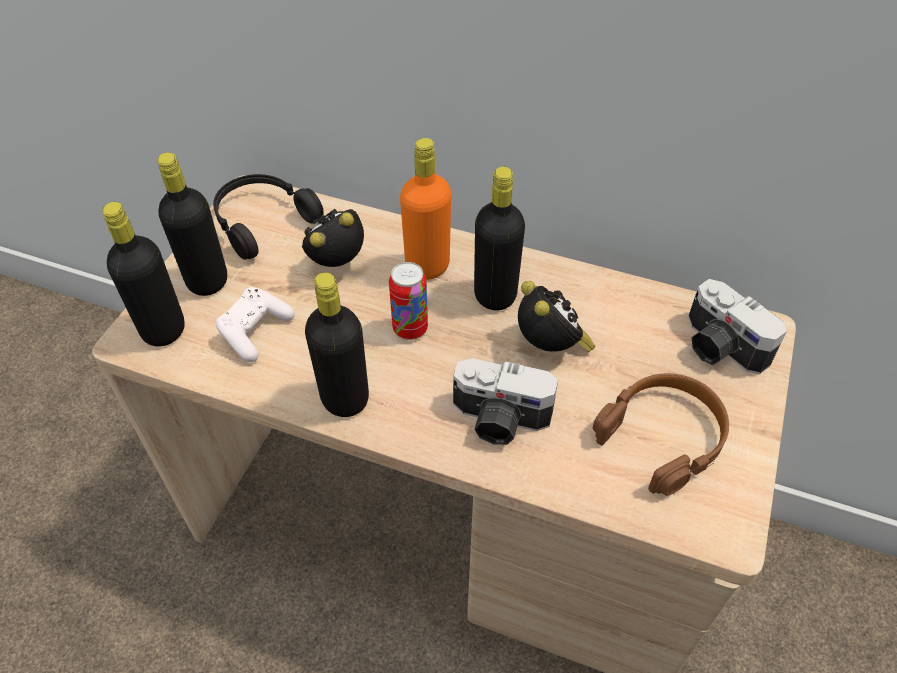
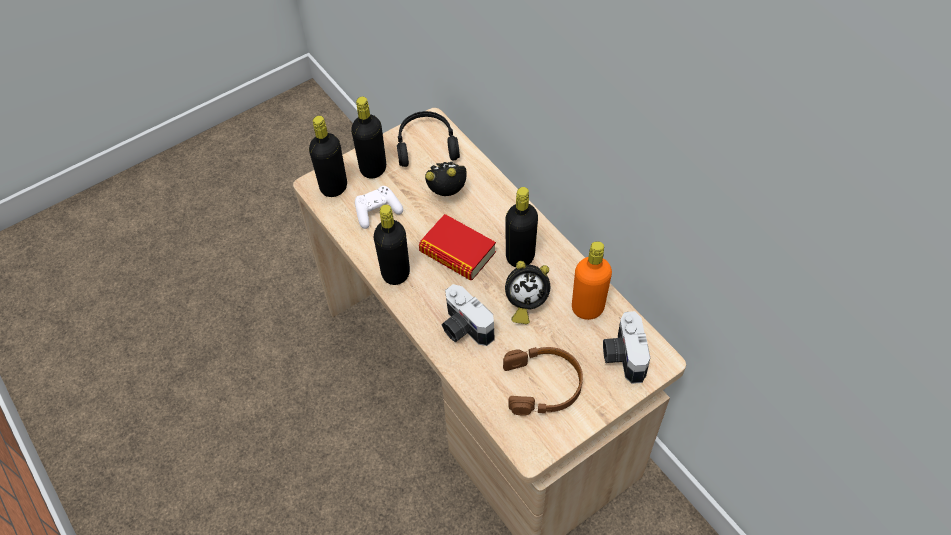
camera: 35 degrees right, 5 degrees up
can [389,262,428,340] -> book [419,214,496,281]
orange bottle [400,138,451,280] -> orange bottle moved to [572,241,612,320]
alarm clock [518,281,596,352] -> alarm clock turned 75 degrees clockwise [505,261,550,324]

